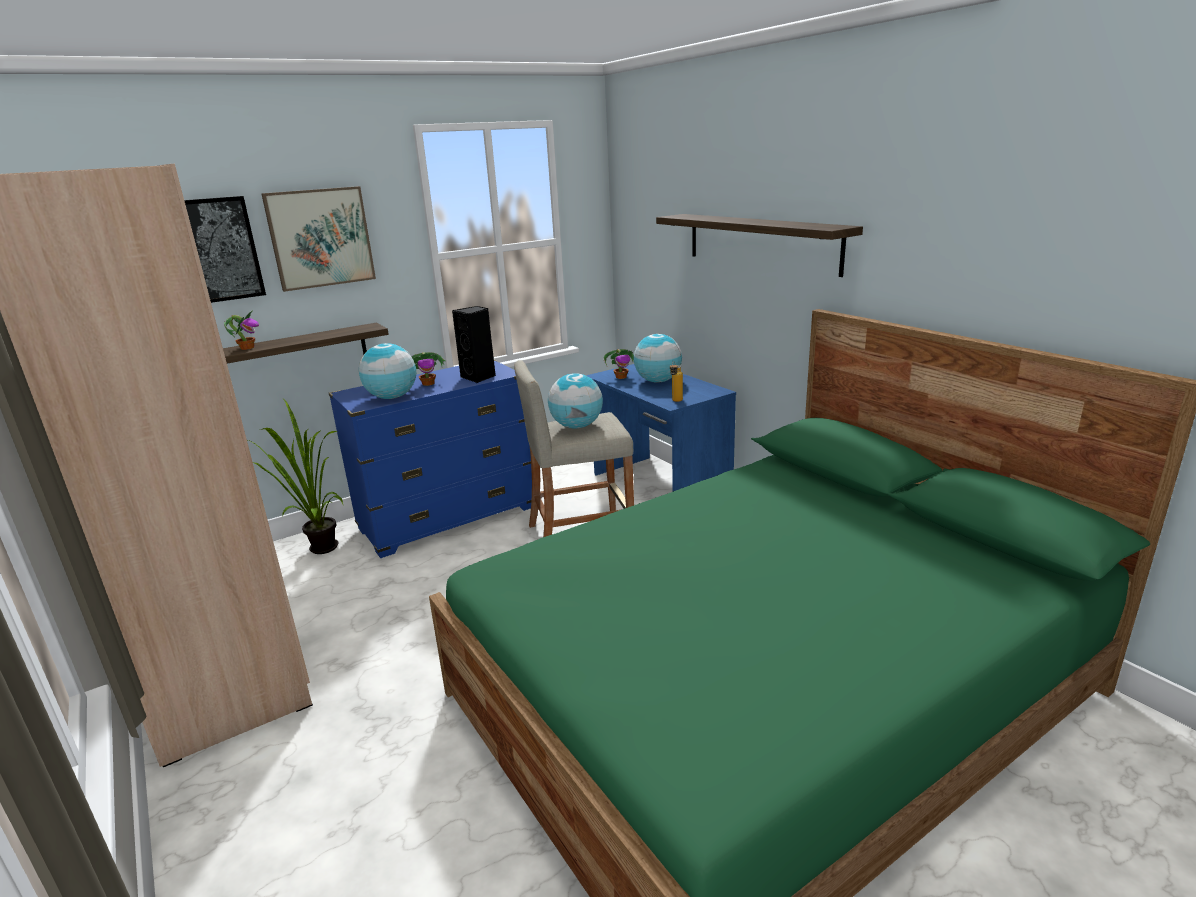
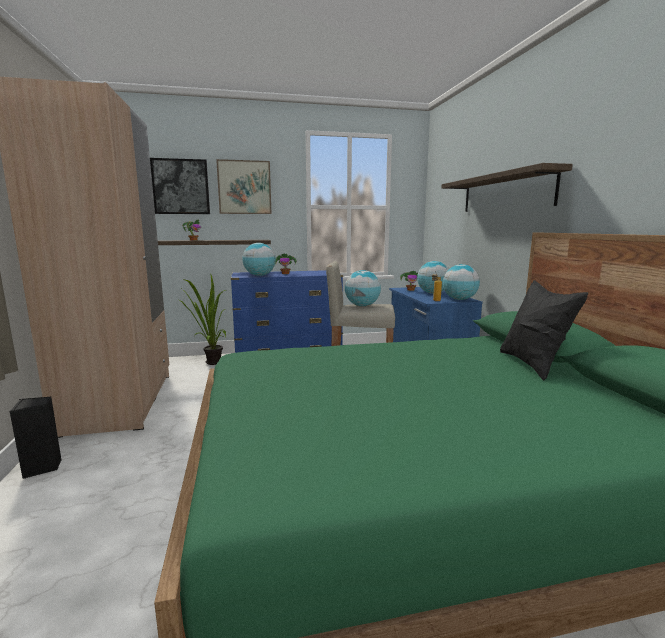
camera: 20 degrees right, 10 degrees down
black speaker [452,306,496,383] -> black speaker moved to [10,397,62,479]
none -> globe [443,264,480,300]
none -> black pillow [500,280,588,381]

